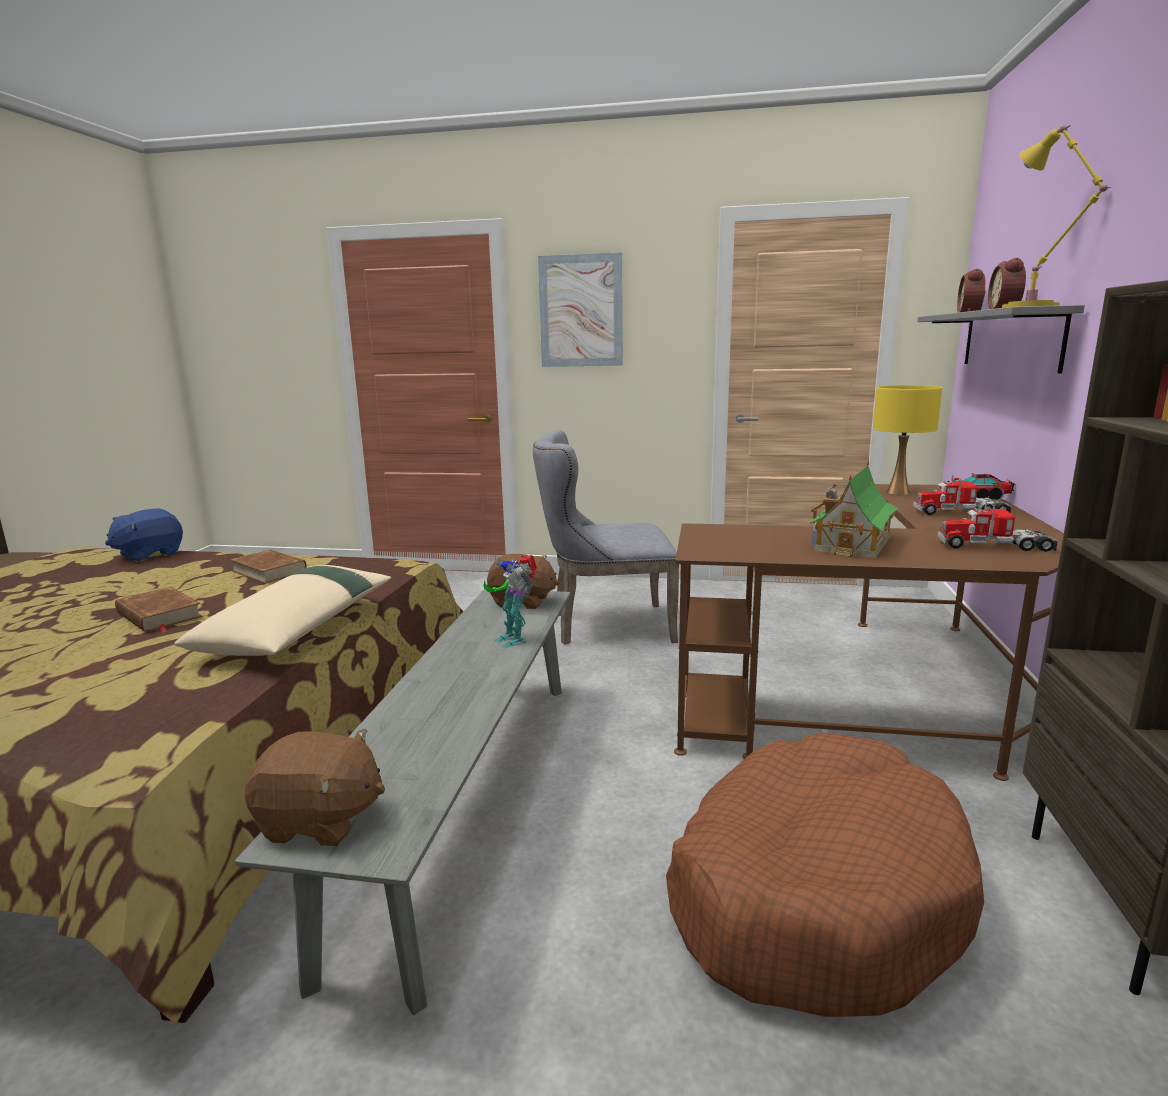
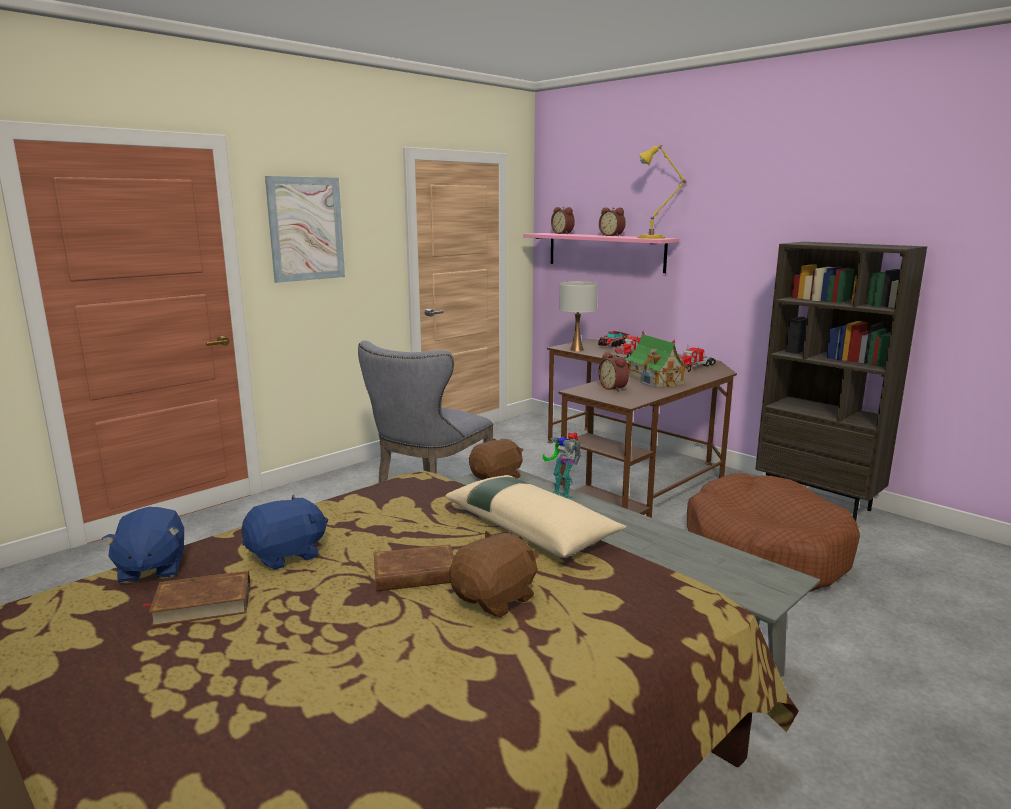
camera: 55 degrees left, 0 degrees up
brown book [230,549,307,584] -> brown book moved to [143,571,250,627]
brown plush toy [245,729,385,846] -> brown plush toy moved to [449,531,540,617]
toy robot [484,555,537,648] -> toy robot turned 45 degrees clockwise [543,433,582,499]
yellow table lamp [873,385,942,495] -> white table lamp [559,281,598,351]
grey shelf [918,305,1085,373] -> pink shelf [523,233,679,273]
none -> blue plush toy [242,495,328,570]
none -> alarm clock [598,352,629,392]

